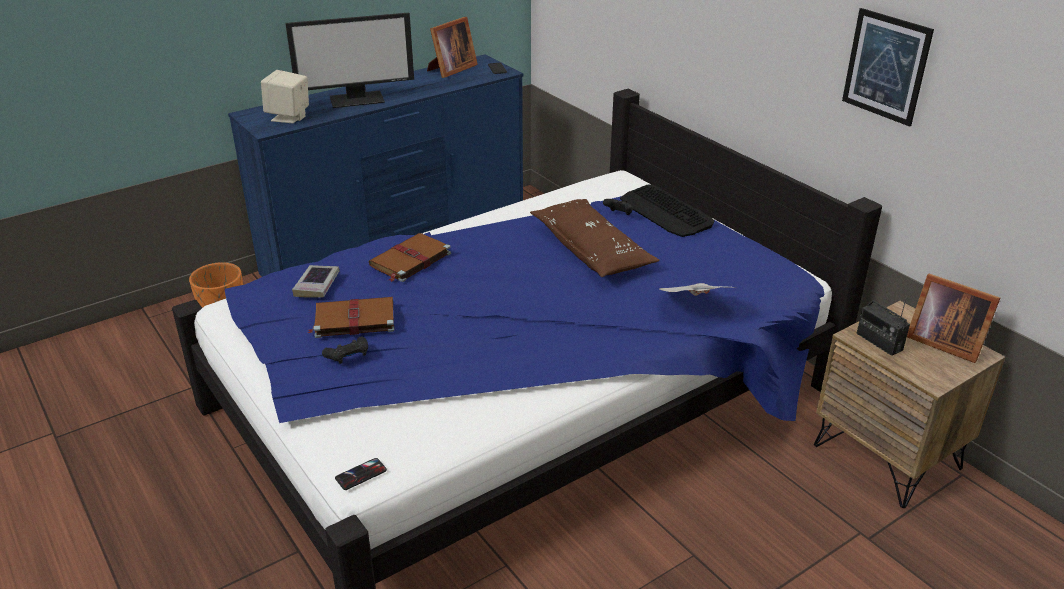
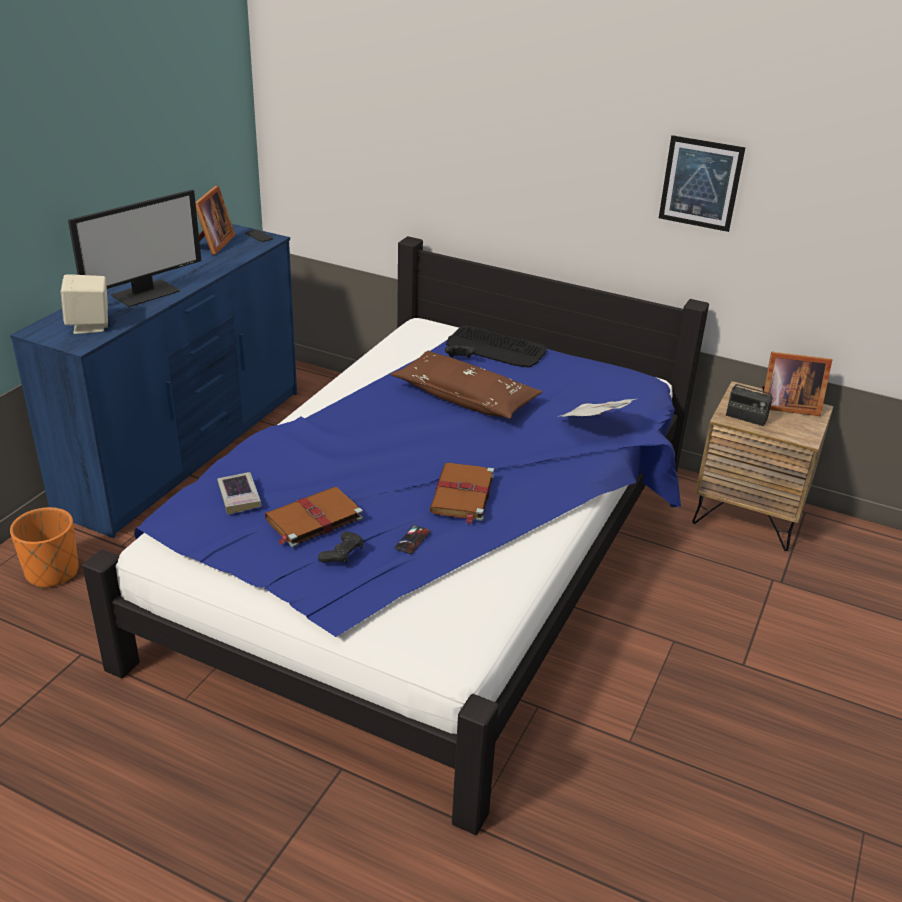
camera: 30 degrees left, 0 degrees up
phone [335,458,387,490] -> phone moved to [395,525,430,554]
brown book [369,233,451,282] -> brown book moved to [429,463,494,524]

